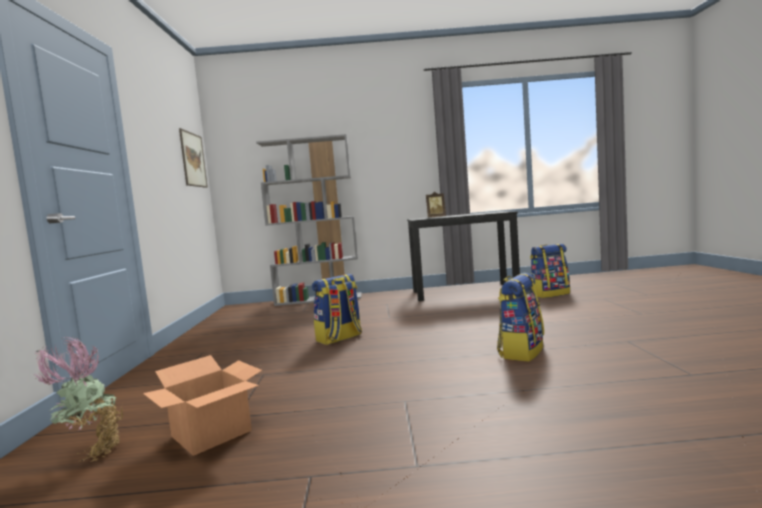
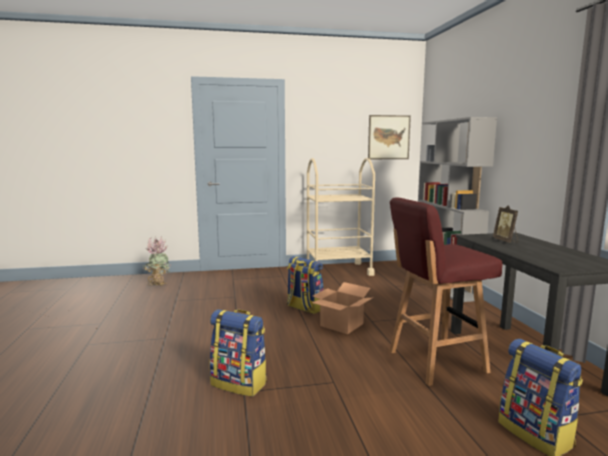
camera: 80 degrees right, 5 degrees up
cardboard box [143,355,262,456] -> cardboard box moved to [312,282,372,334]
none -> beige cart [307,158,375,276]
none -> red stool [390,197,502,386]

